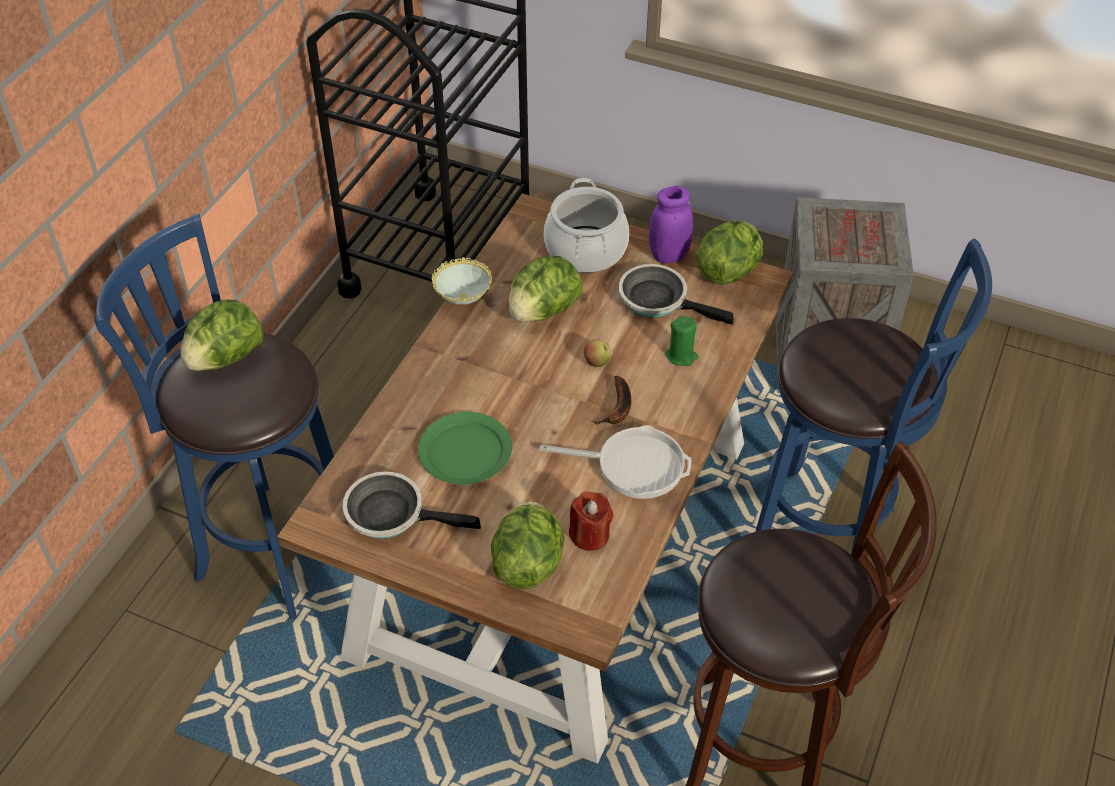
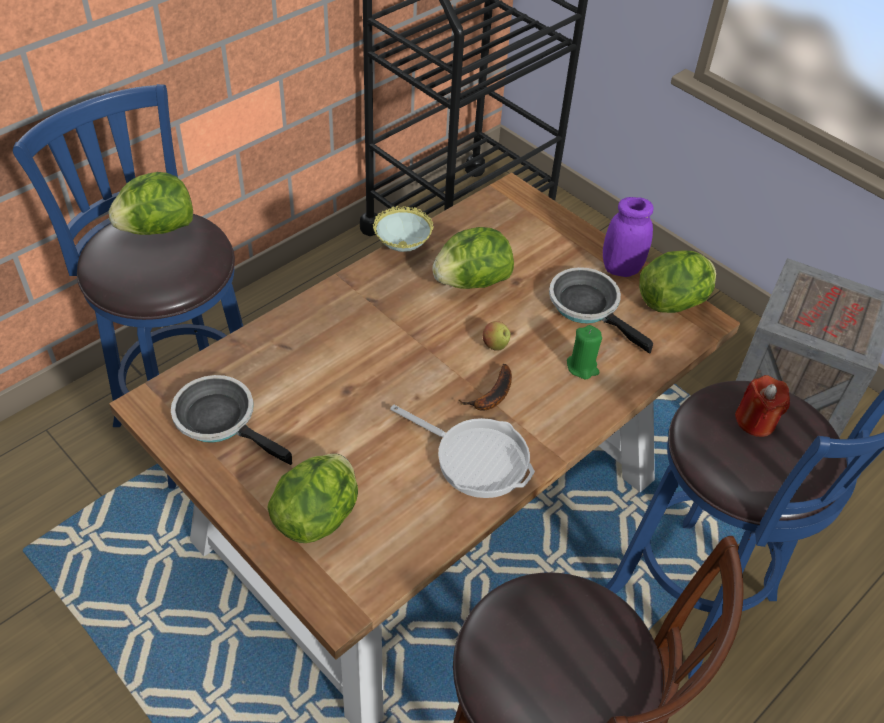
camera: 20 degrees right, 0 degrees up
green plate [418,412,512,484] -> none
cooking pot [544,178,629,273] -> none
red candle [569,492,614,551] -> red candle moved to [735,375,790,437]

